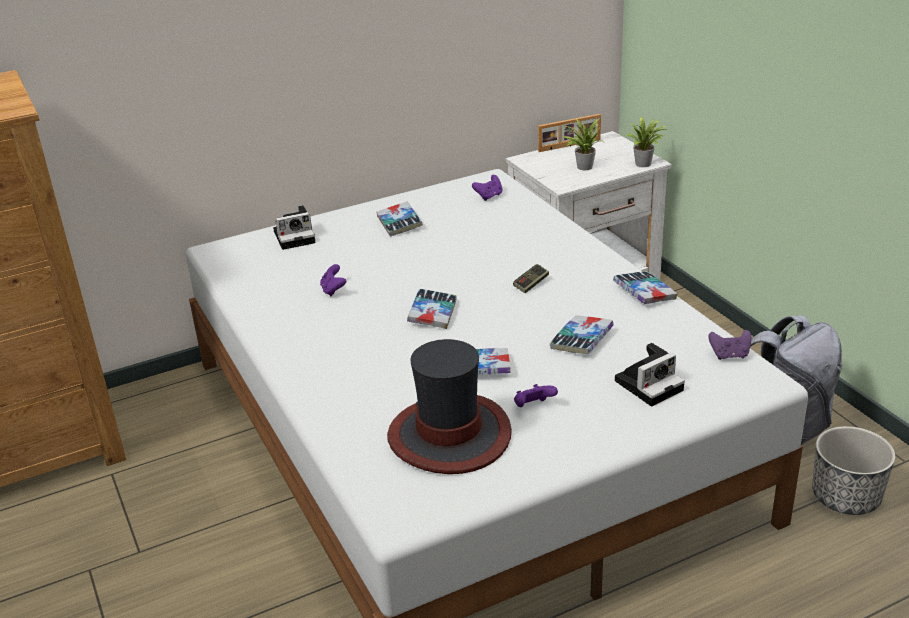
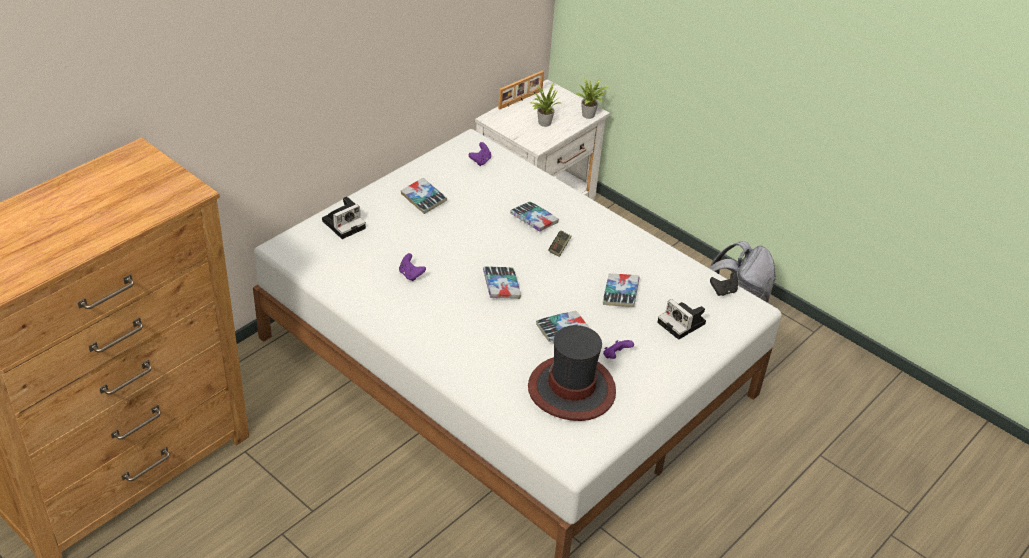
camera: 25 degrees left, 10 degrees up
book [613,271,677,304] -> book moved to [510,201,559,232]
camera [615,343,685,406] -> camera turned 105 degrees clockwise [657,299,706,340]
purple game controller [708,330,751,360] -> black game controller [710,272,738,296]
planter [812,426,895,515] -> none

